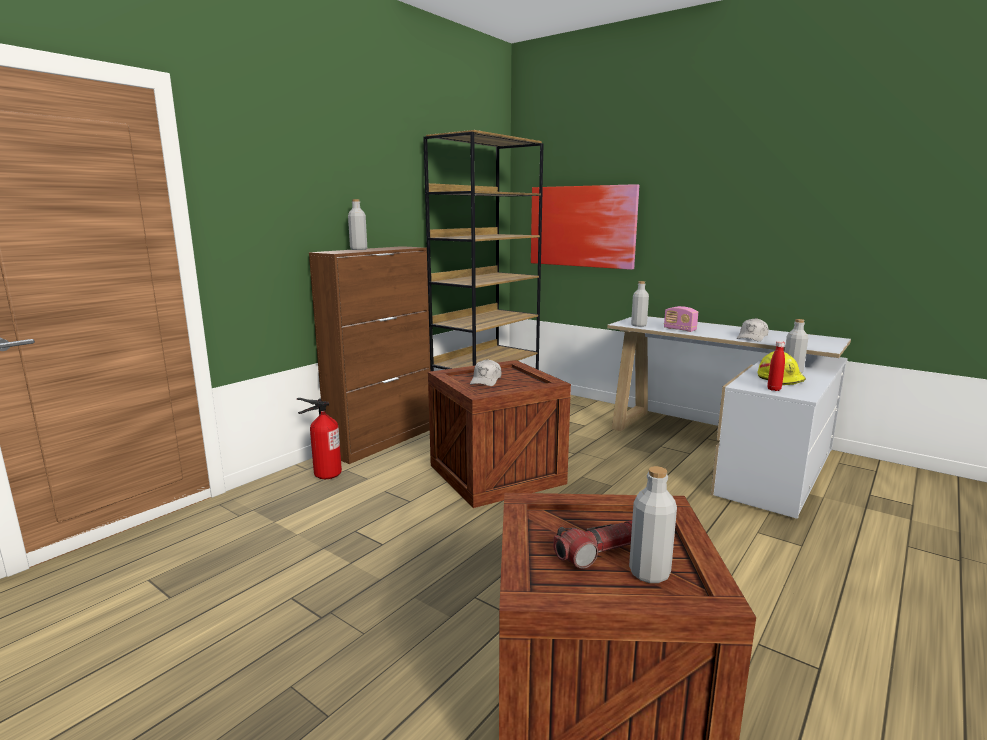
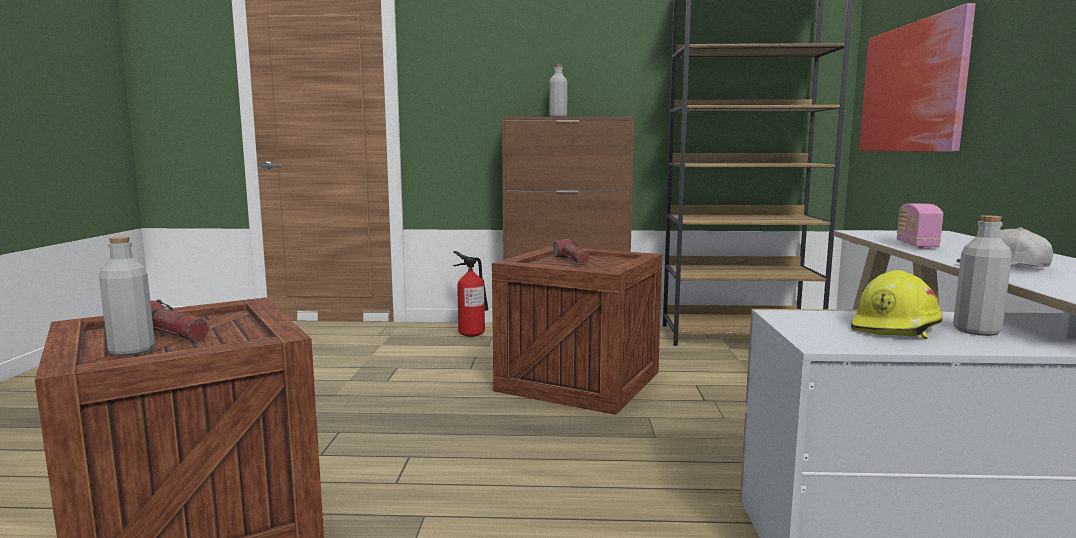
camera: 55 degrees right, 5 degrees down
white cap [470,359,502,386] -> flashlight [553,239,590,265]
grey bottle [631,281,649,327] -> none
red bottle [767,341,785,391] -> none

